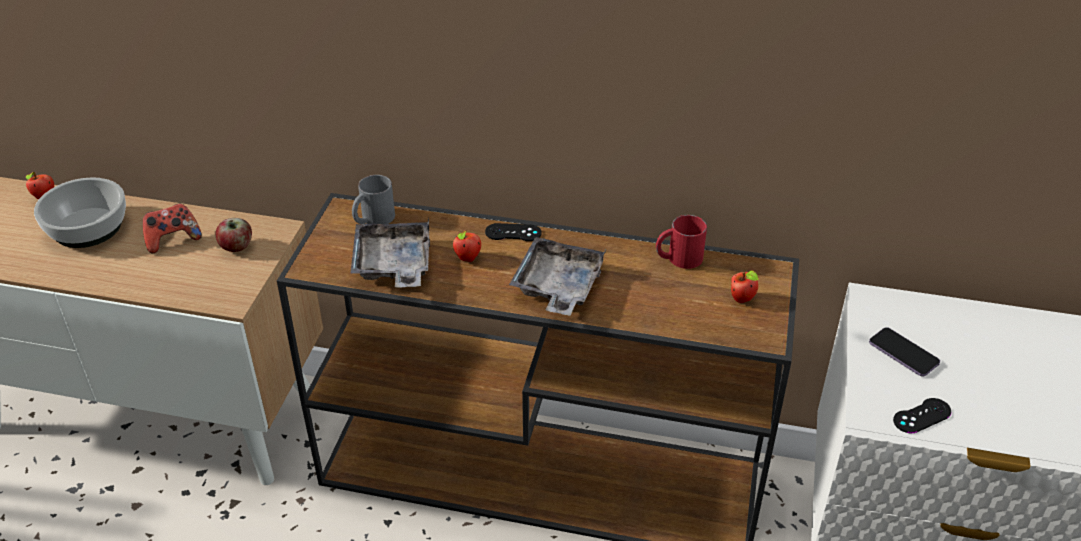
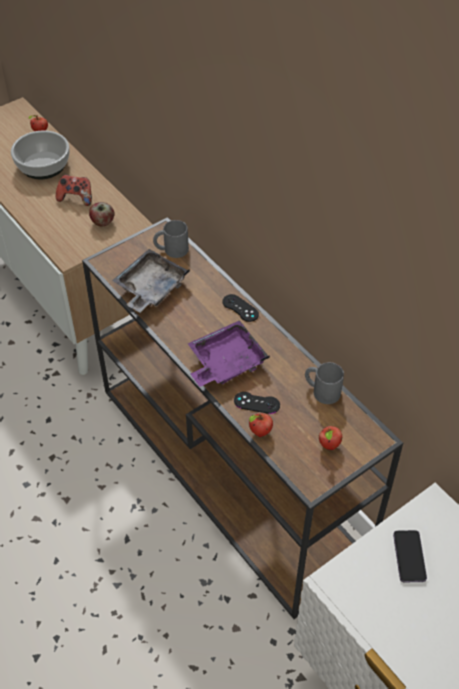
camera: 40 degrees right, 10 degrees up
apple [453,231,481,262] -> apple moved to [249,413,273,437]
grey tray [509,237,607,315] -> purple tray [188,320,270,387]
red mug [656,215,707,269] -> grey mug [305,362,344,404]
black game controller [893,398,951,433] -> black game controller moved to [234,392,280,414]

